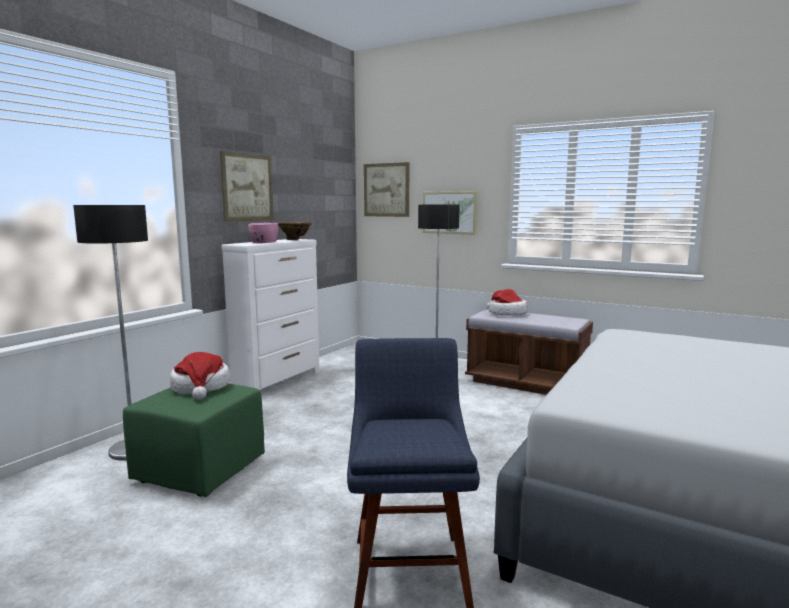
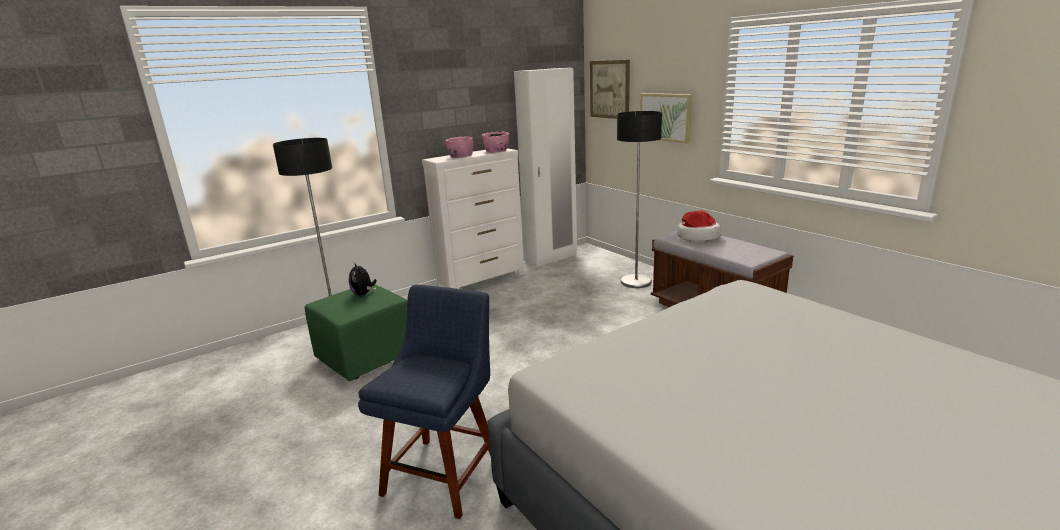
camera: 25 degrees right, 10 degrees up
hat [170,352,230,400] -> plush toy [349,262,376,295]
picture [220,151,274,222] -> none
brown vase [278,222,312,240] -> pink bowl [482,132,509,153]
none -> white wardrobe [514,68,577,267]

